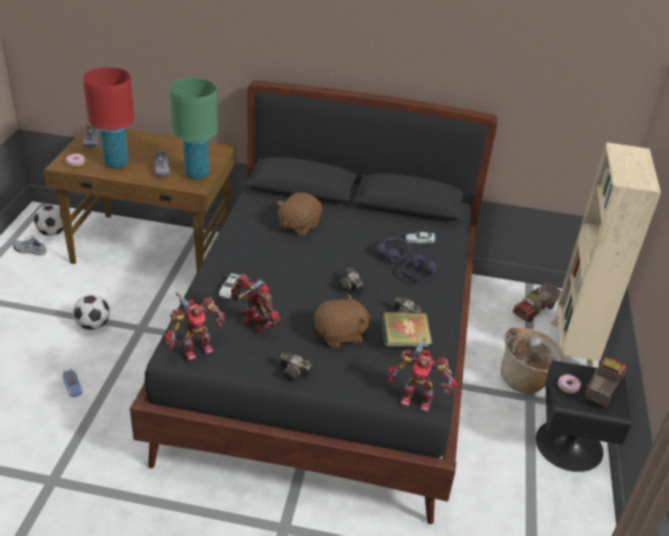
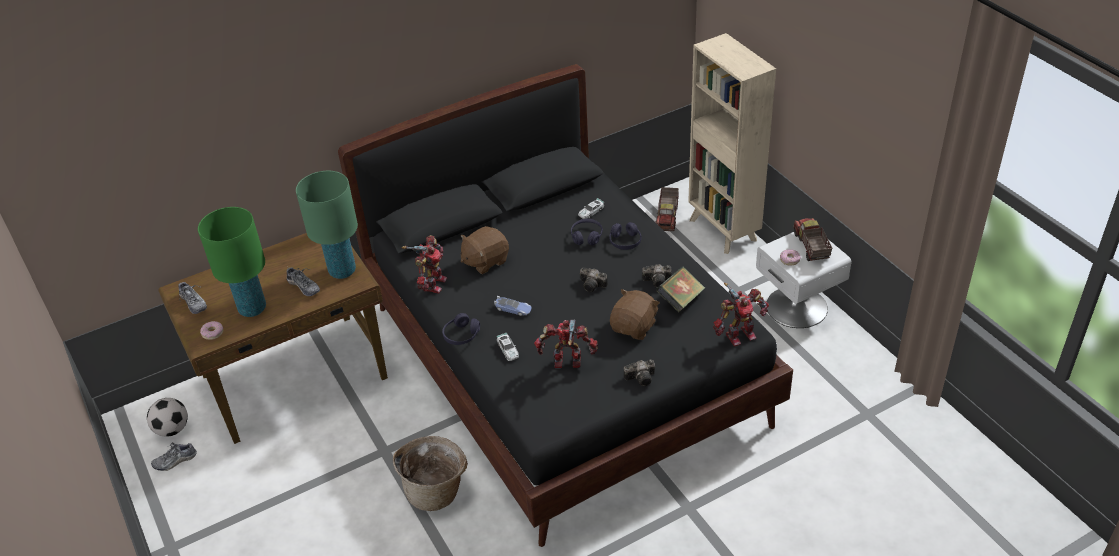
camera: 35 degrees left, 5 degrees up
toy car [62,368,82,397] -> toy car moved to [494,296,531,316]
football [73,295,110,330] -> none
red table lamp [83,67,134,168] -> green table lamp [198,207,266,317]
toy robot [164,292,225,361] -> toy robot moved to [402,235,447,293]
brown plush toy [277,193,322,236] -> brown plush toy turned 60 degrees clockwise [460,226,509,274]
basket [501,327,565,394] -> basket moved to [393,436,468,511]
black nightstand [536,360,631,472] -> white nightstand [756,232,851,328]
none -> purple headphones [442,313,480,345]

